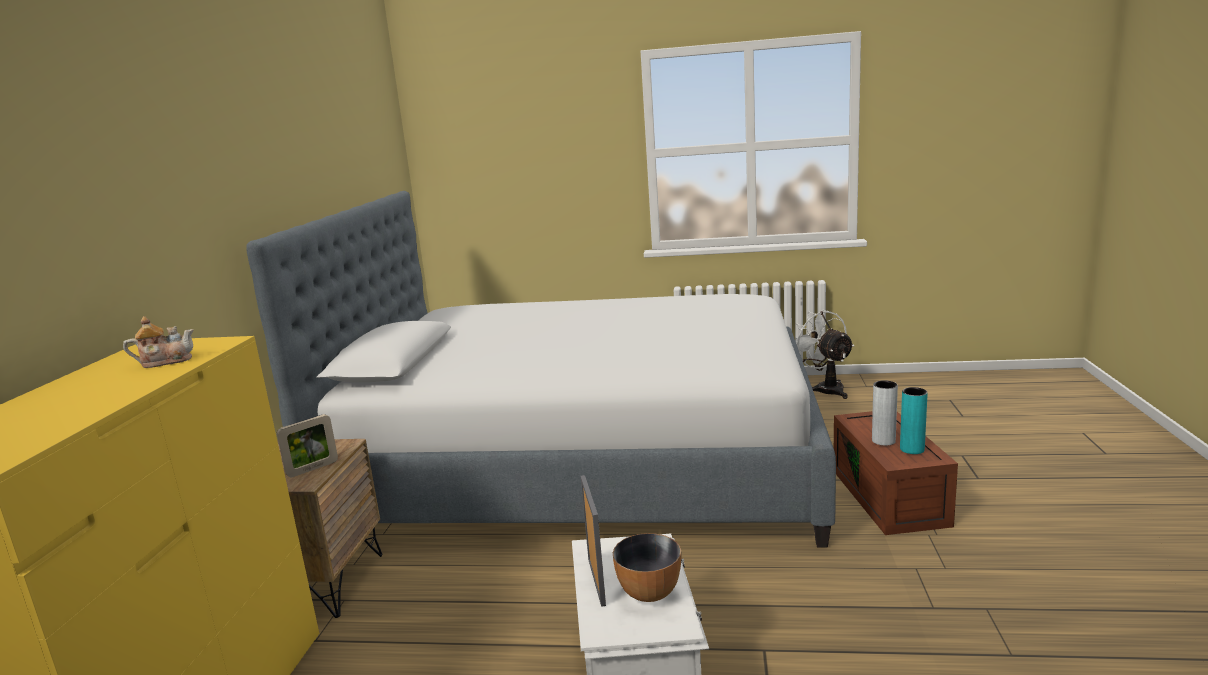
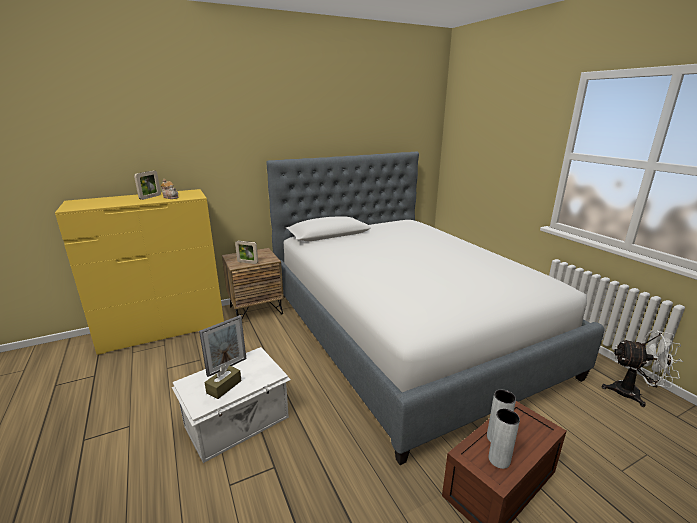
camera: 55 degrees right, 5 degrees up
bowl [613,533,682,602] -> brown tissue box [204,364,242,399]
white fan [796,309,854,399] -> white fan turned 75 degrees clockwise [602,330,683,407]
turquoise vase [900,387,928,454] -> grey vase [489,409,520,469]
none -> picture frame [134,171,161,200]

